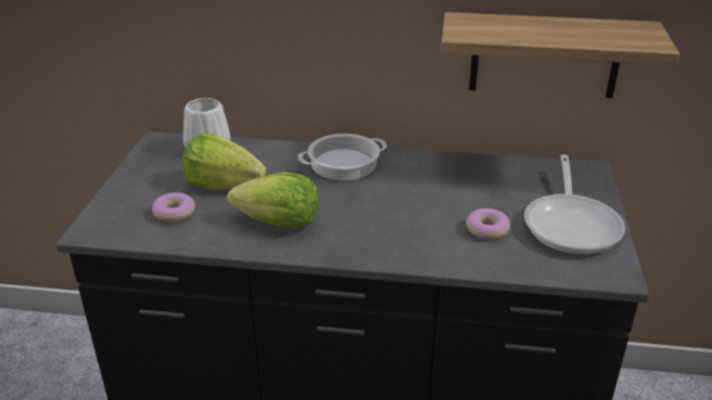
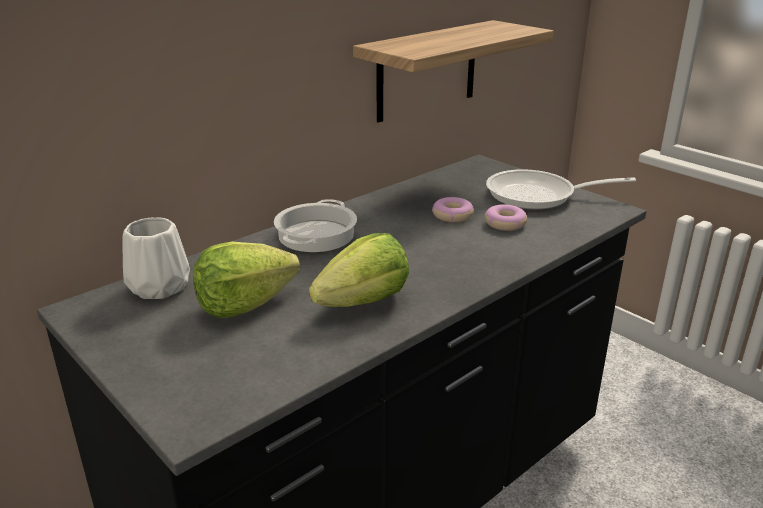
camera: 50 degrees left, 5 degrees down
donut [152,192,195,222] -> donut moved to [432,197,474,222]
frying pan [524,154,625,255] -> frying pan turned 135 degrees clockwise [486,169,636,210]

